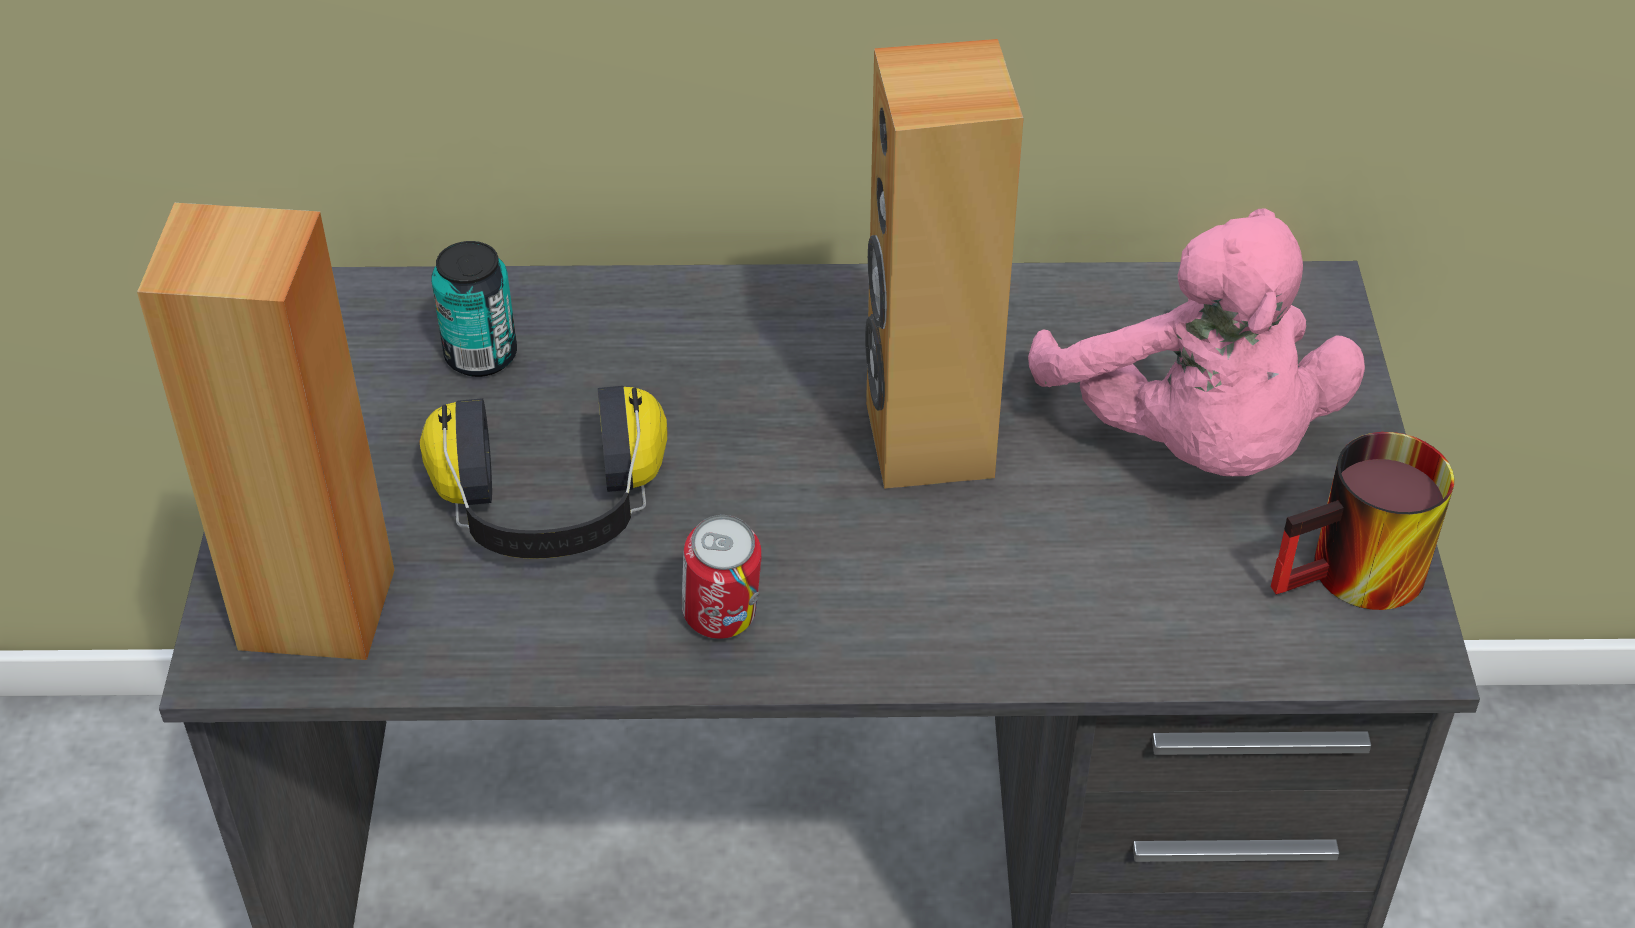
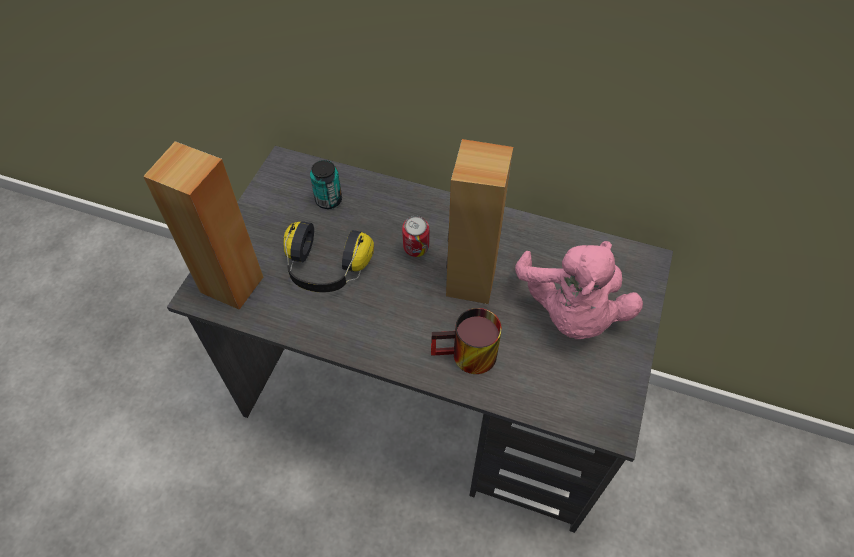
camera: 20 degrees right, 10 degrees up
can [682,515,761,639] -> can moved to [402,216,429,257]
mug [1271,432,1454,610] -> mug moved to [431,308,502,374]

